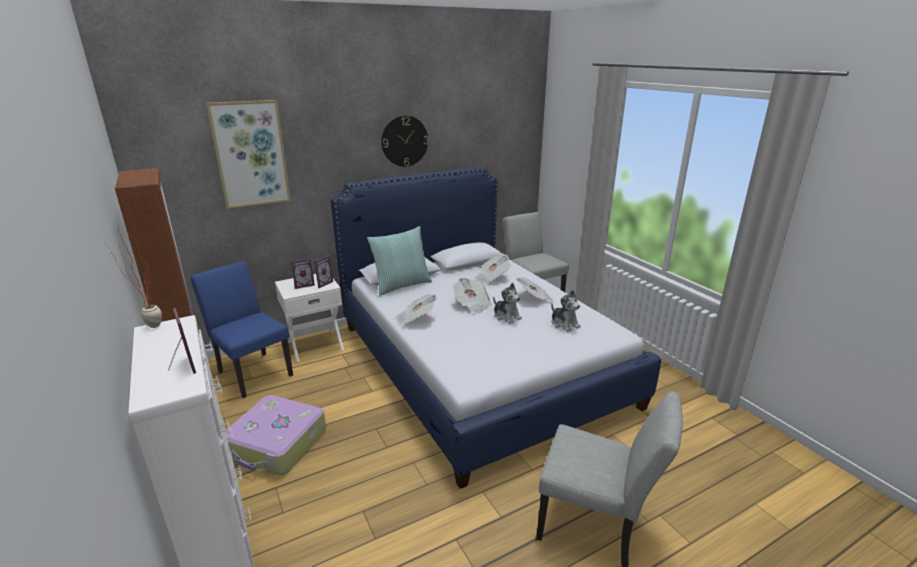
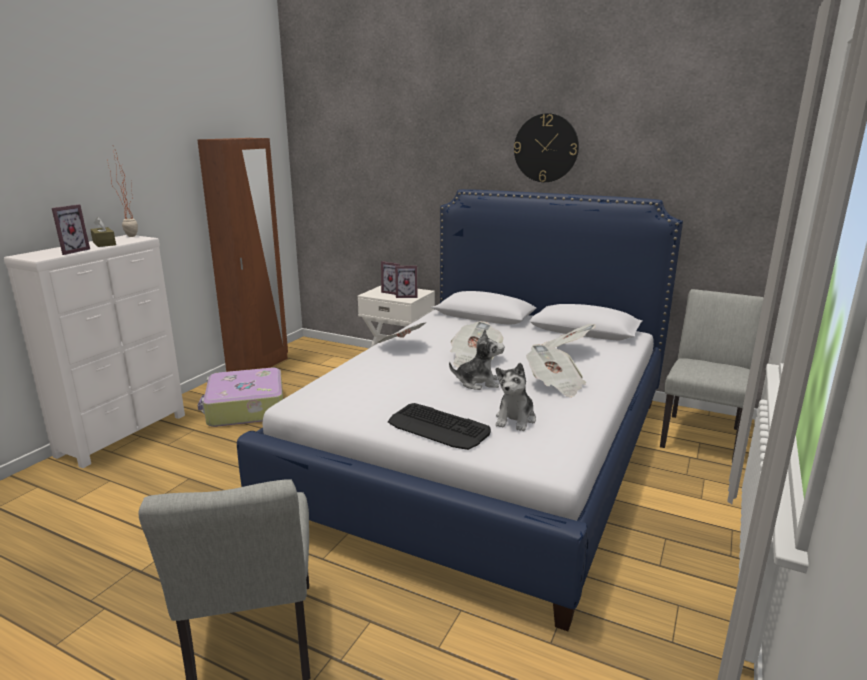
camera: 55 degrees right, 5 degrees down
blue chair [190,261,293,398] -> none
picture [206,100,291,209] -> none
pillow [367,226,432,296] -> none
plush toy [493,283,522,324] -> plush toy turned 105 degrees counterclockwise [449,329,505,390]
none -> brown tissue box [90,217,116,247]
none -> keyboard [388,403,491,450]

